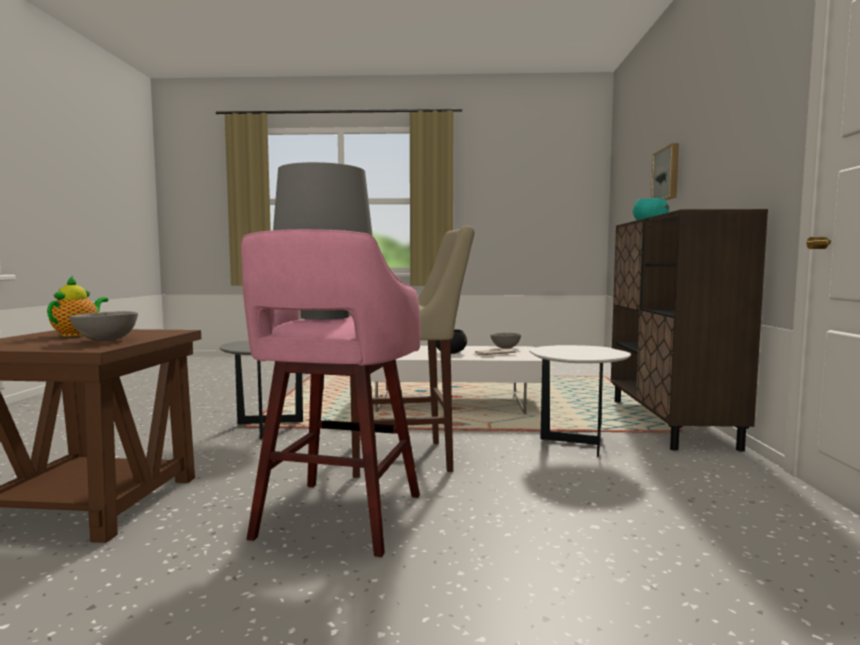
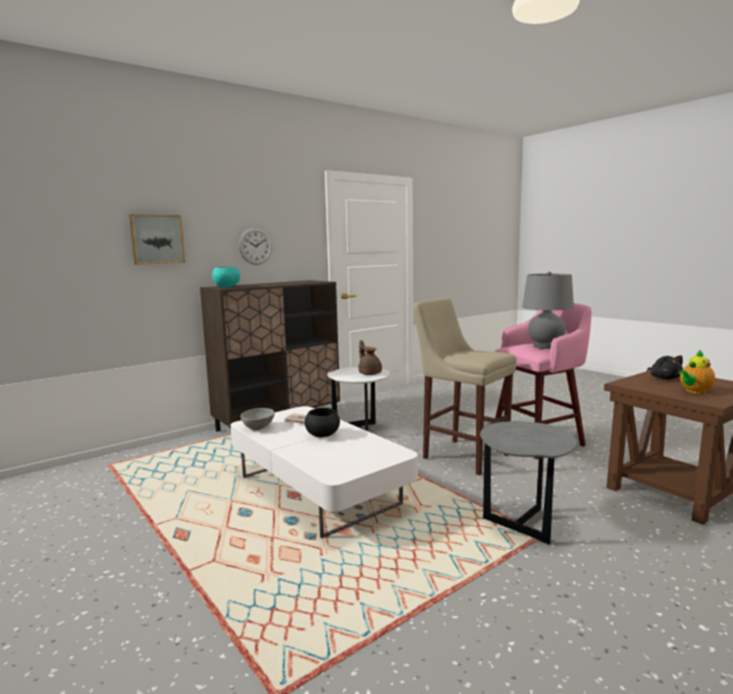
camera: 130 degrees left, 5 degrees up
grey bowl [69,311,138,341] -> black plush toy [647,356,683,379]
none -> wall clock [239,228,272,265]
none -> brown teapot [358,340,382,375]

